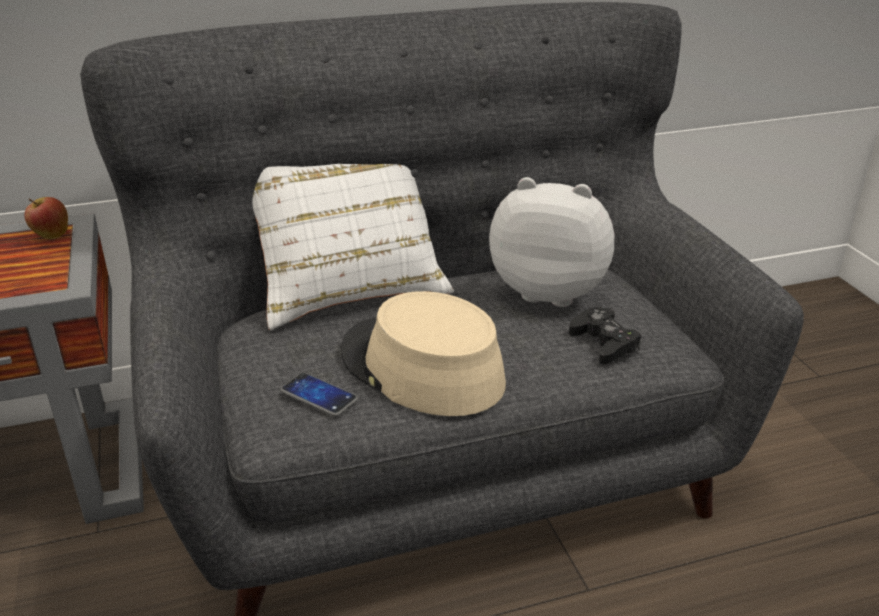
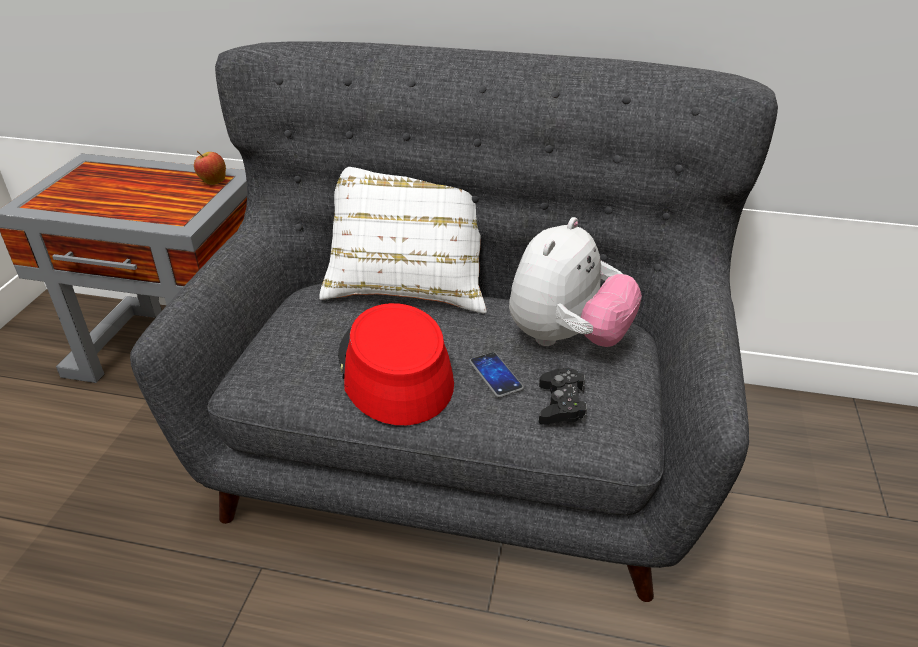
camera: 30 degrees right, 5 degrees up
phone [280,373,358,417] -> phone moved to [469,352,524,398]
beige hat [341,291,506,416] -> red hat [338,303,454,425]
plush toy [489,177,614,307] -> plush toy turned 75 degrees clockwise [509,217,642,347]

